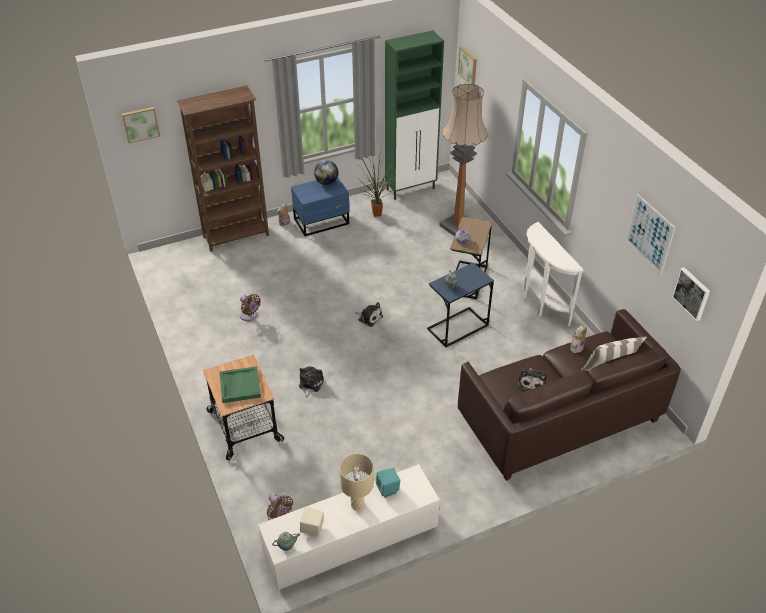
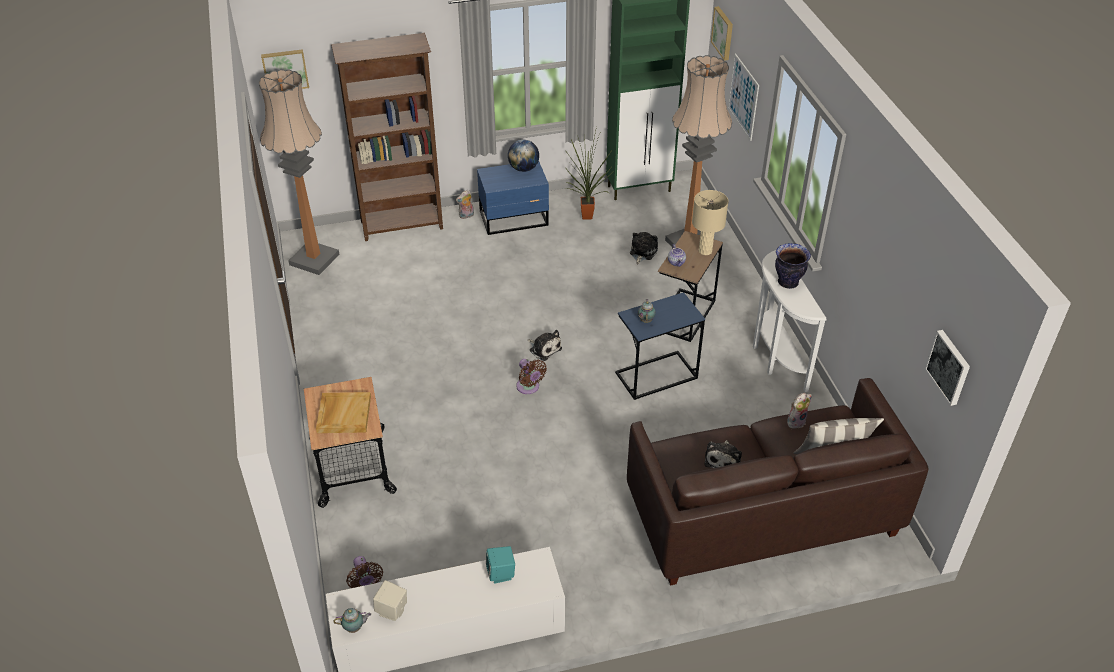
camera: 10 degrees right, 0 degrees up
green tray [220,366,261,403] -> beige tray [316,392,371,433]
brown fan [240,294,261,321] -> brown fan moved to [516,359,547,394]
plush toy [299,366,324,398] -> plush toy moved to [630,232,658,264]
beige table lamp [339,454,374,511] -> beige table lamp moved to [692,190,728,255]
picture [625,194,675,275] -> picture moved to [728,53,759,141]
none -> floor lamp [259,69,339,275]
none -> vase [775,243,811,289]

